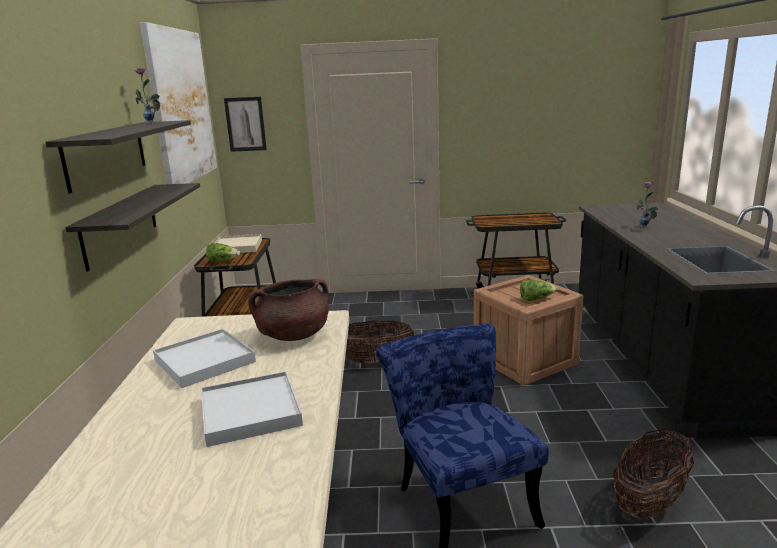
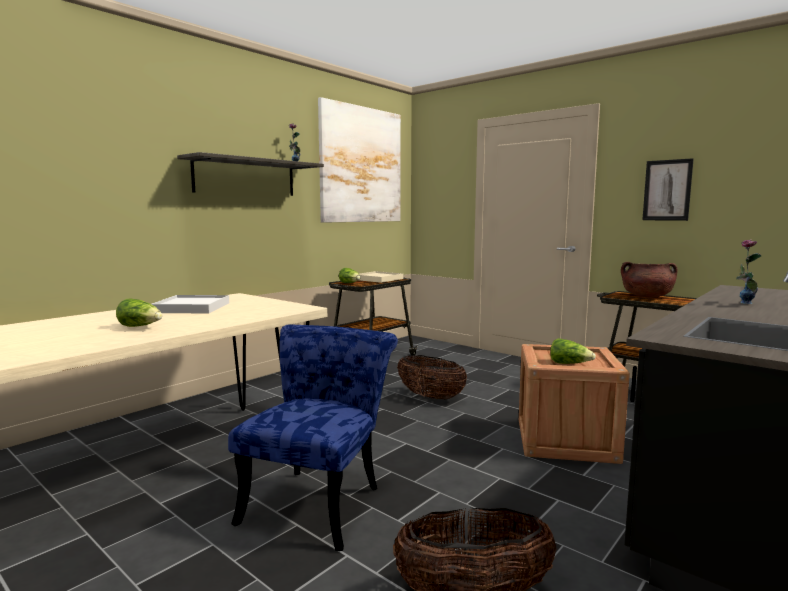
camera: 40 degrees right, 10 degrees down
shelf [65,183,200,272] -> none
white tray [201,371,303,447] -> lettuce [116,298,163,327]
picture [224,97,267,152] -> picture moved to [642,158,694,221]
brown cooking pot [248,278,329,341] -> brown cooking pot moved to [621,262,677,298]

